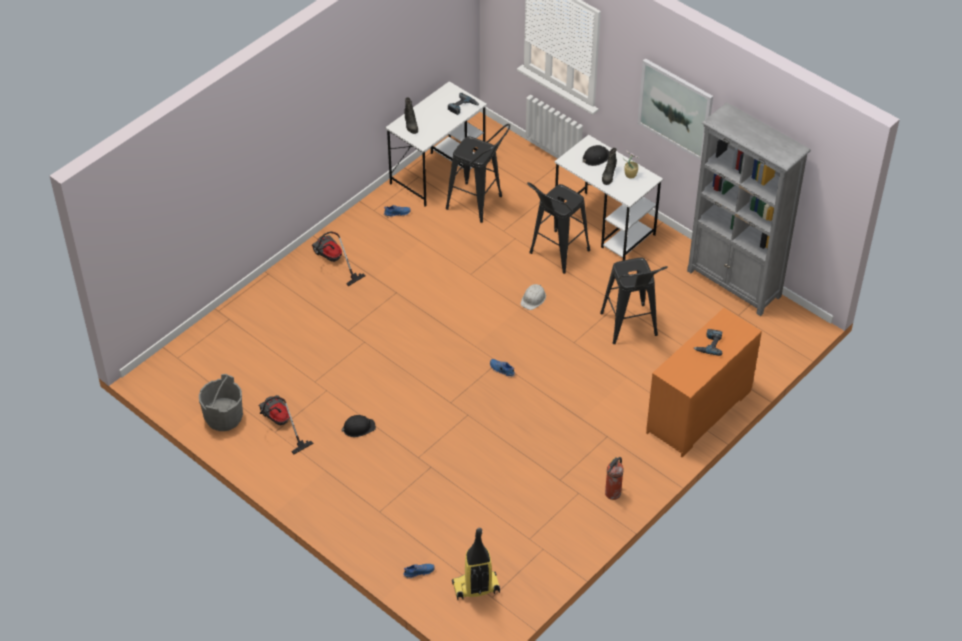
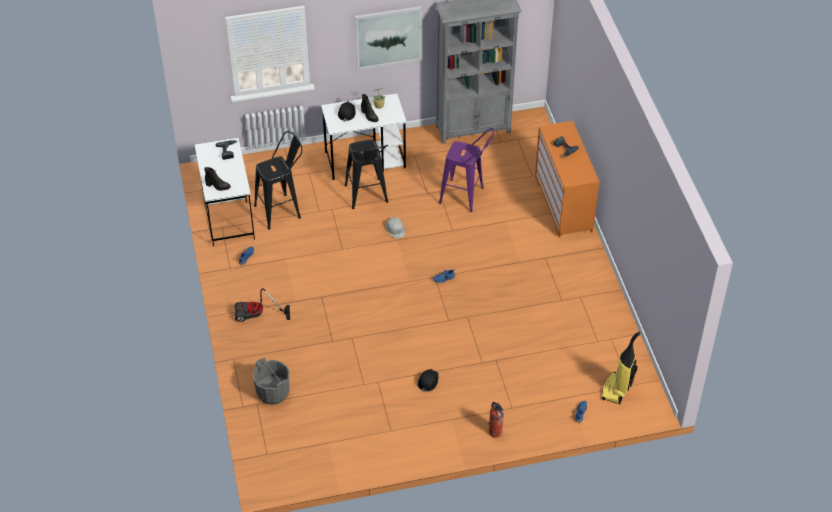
camera: 55 degrees left, 0 degrees up
grey bucket [199,374,243,431] -> grey bucket moved to [253,357,289,405]
vacuum cleaner [258,395,314,455] -> none
black stool [600,258,668,344] -> purple stool [439,128,494,212]
fire extinguisher [605,457,624,500] -> fire extinguisher moved to [488,402,504,437]

